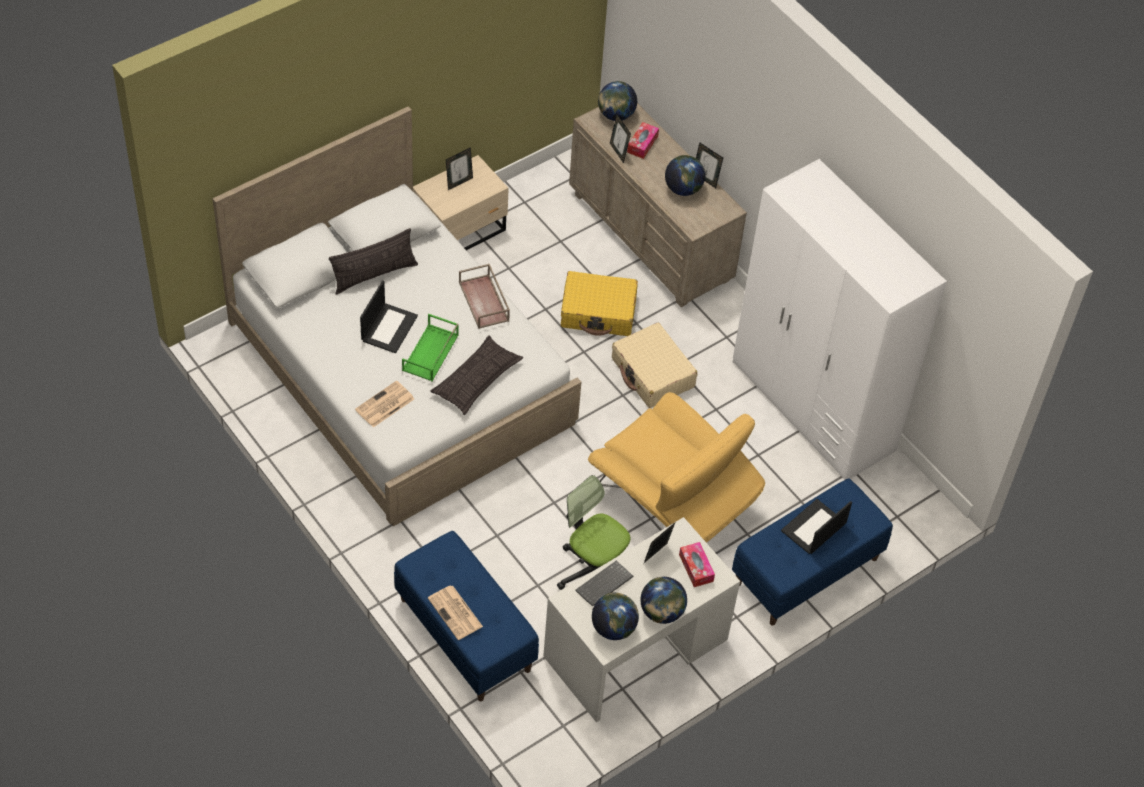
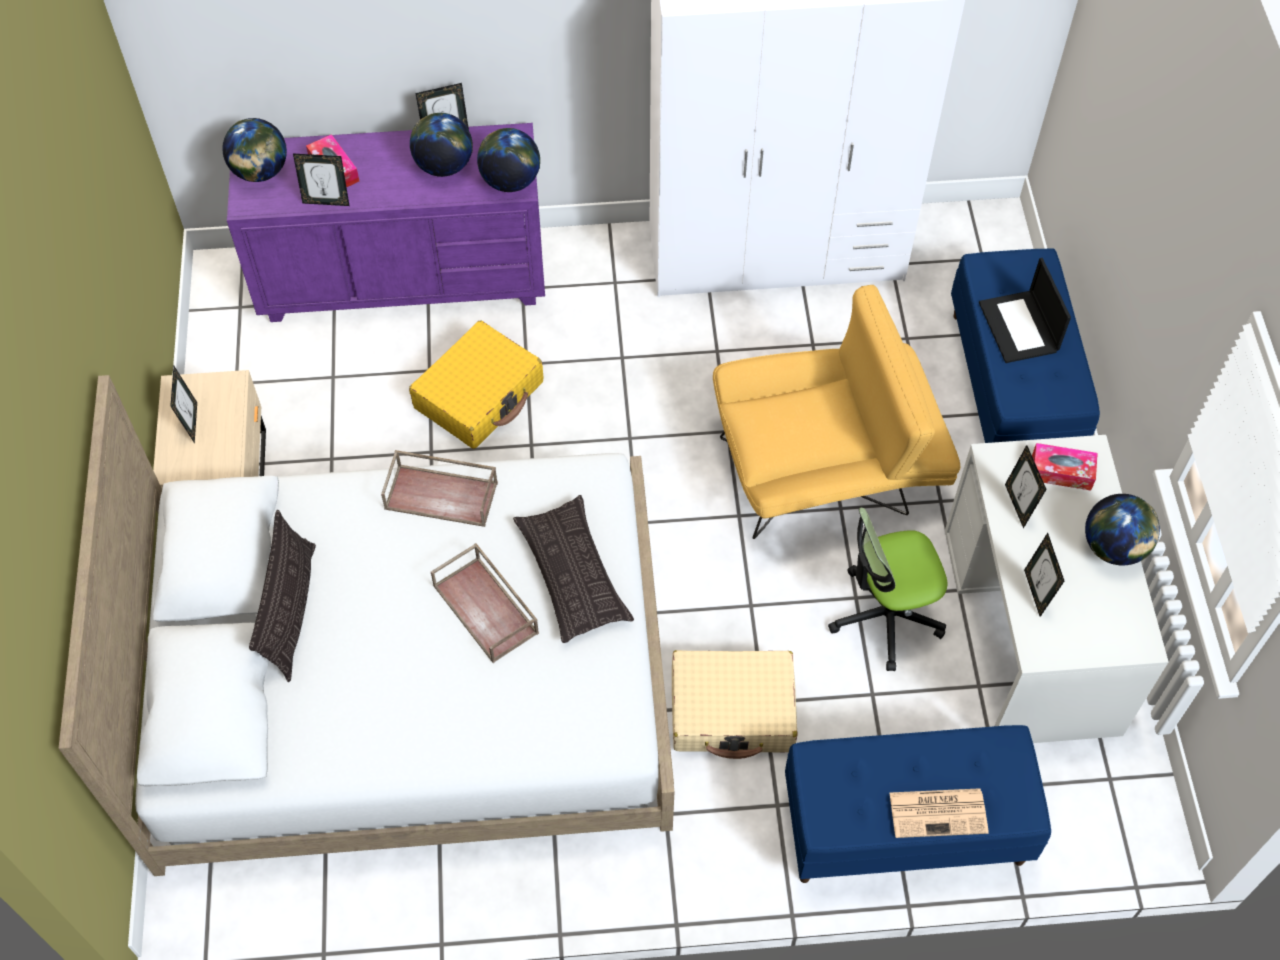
camera: 55 degrees left, 5 degrees up
newspaper [355,381,414,428] -> none
laptop [360,280,418,353] -> none
green tray [402,314,459,381] -> brown tray [431,543,539,663]
beige dresser [569,103,747,307] -> purple dresser [227,123,545,322]
keyboard [575,561,633,607] -> picture frame [1024,533,1064,617]
globe [592,592,639,640] -> globe moved to [477,128,540,192]
beige suitcase [612,323,697,408] -> beige suitcase moved to [672,650,797,759]

